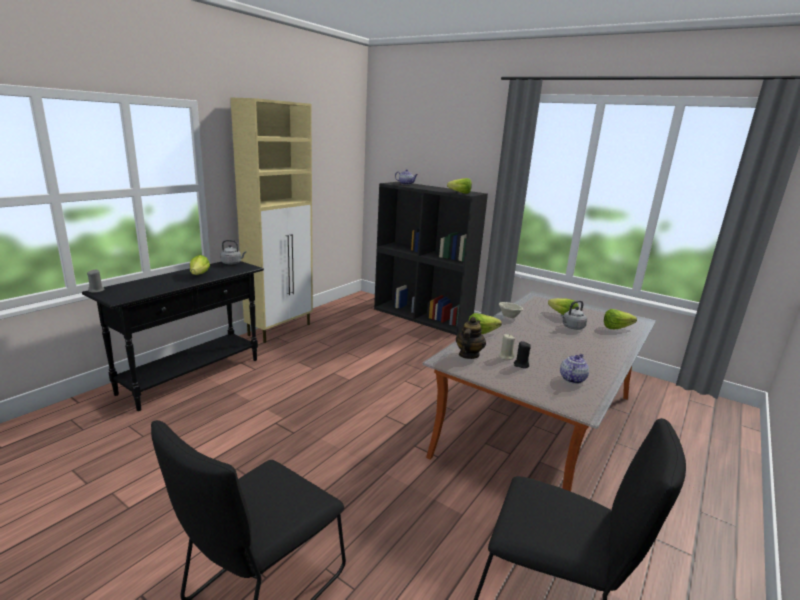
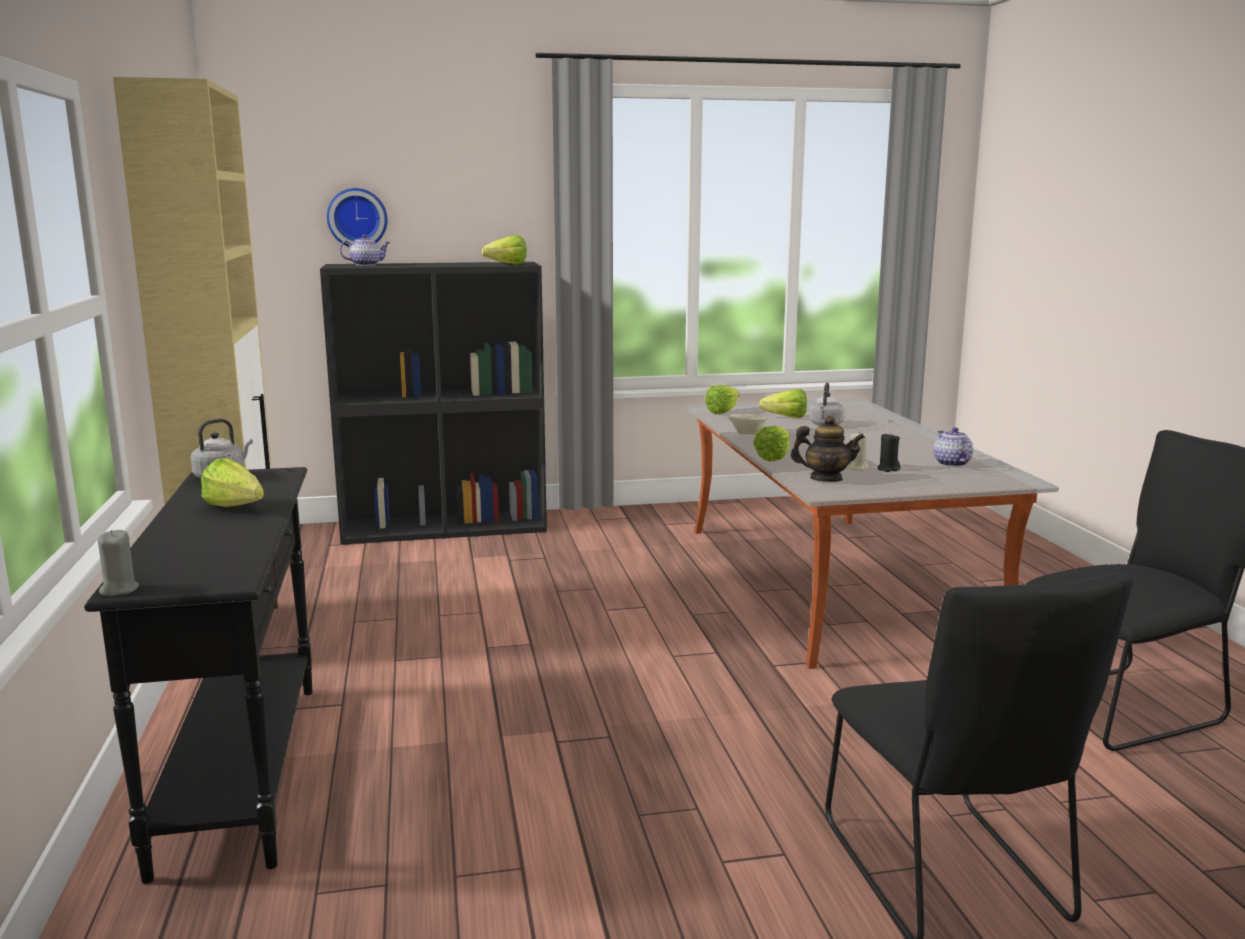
camera: 45 degrees left, 5 degrees down
teapot [456,317,486,359] -> teapot turned 120 degrees clockwise [790,415,865,482]
lettuce [604,309,637,329] -> lettuce moved to [705,385,740,414]
none -> wall clock [327,188,387,247]

